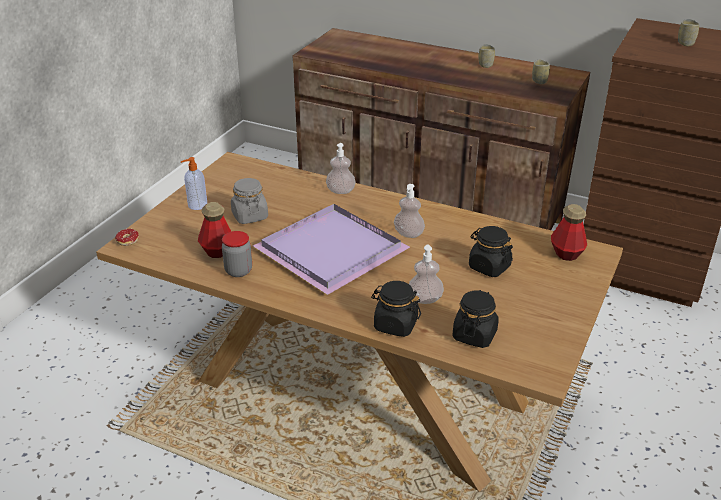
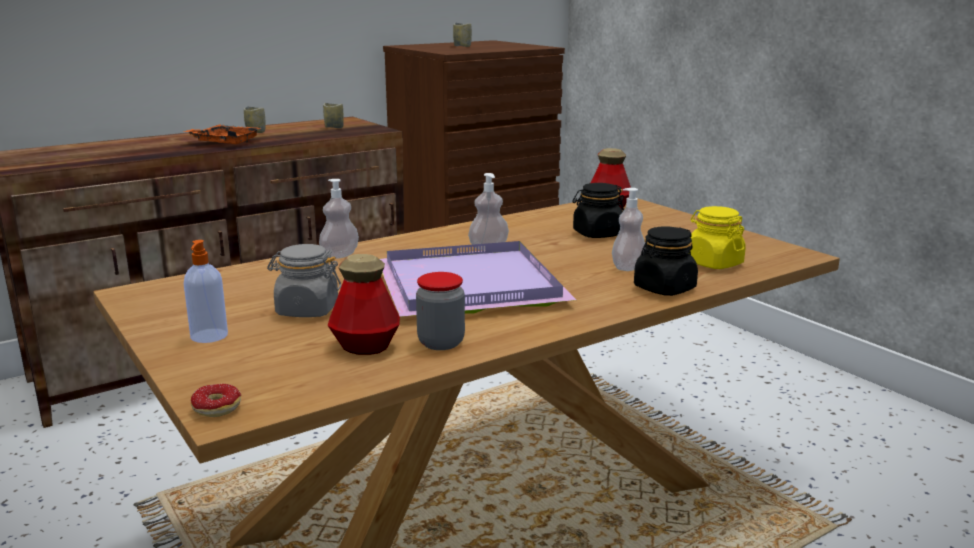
camera: 60 degrees left, 15 degrees down
black jar [452,290,499,348] -> yellow jar [690,206,746,269]
none -> orange tray [182,125,261,144]

